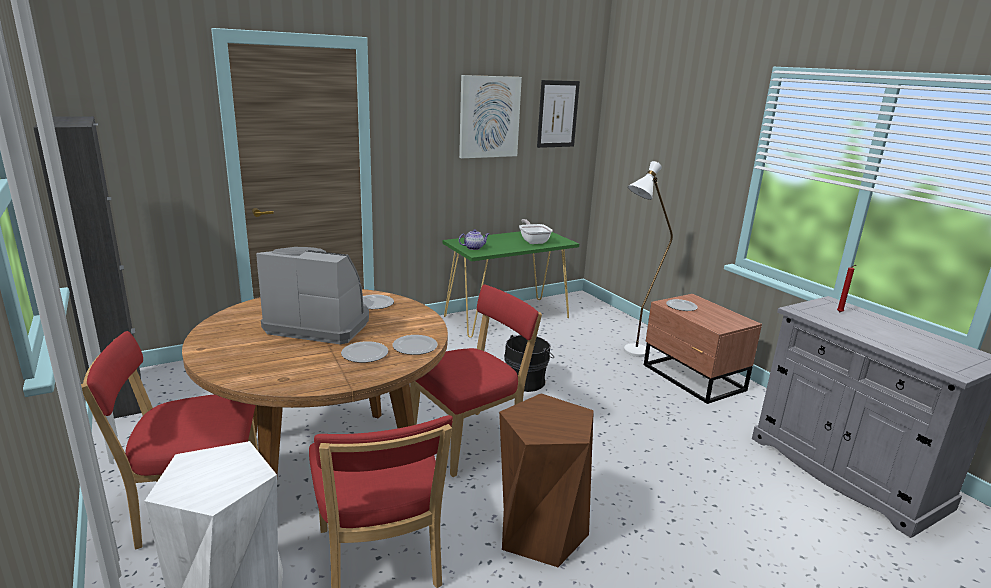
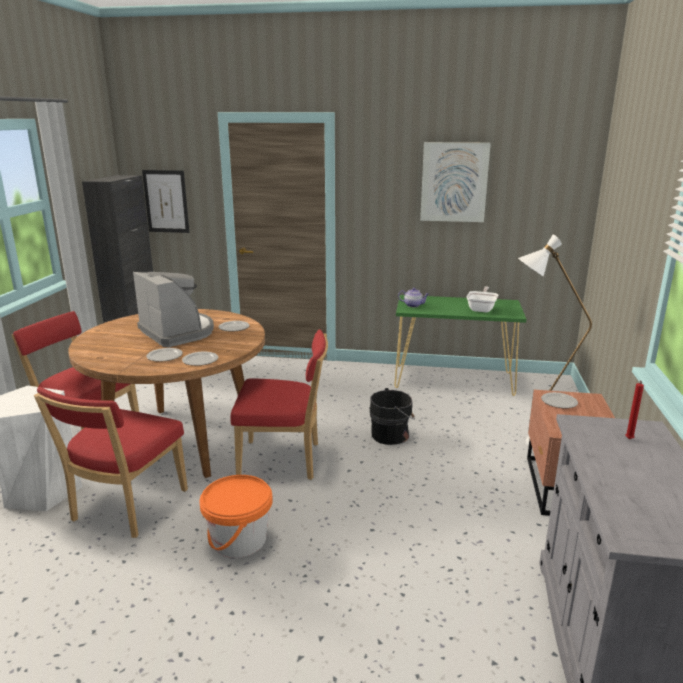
camera: 40 degrees right, 0 degrees up
brown stool [499,394,594,567] -> orange bucket [199,475,273,558]
picture [537,80,580,148] -> picture moved to [142,170,189,233]

